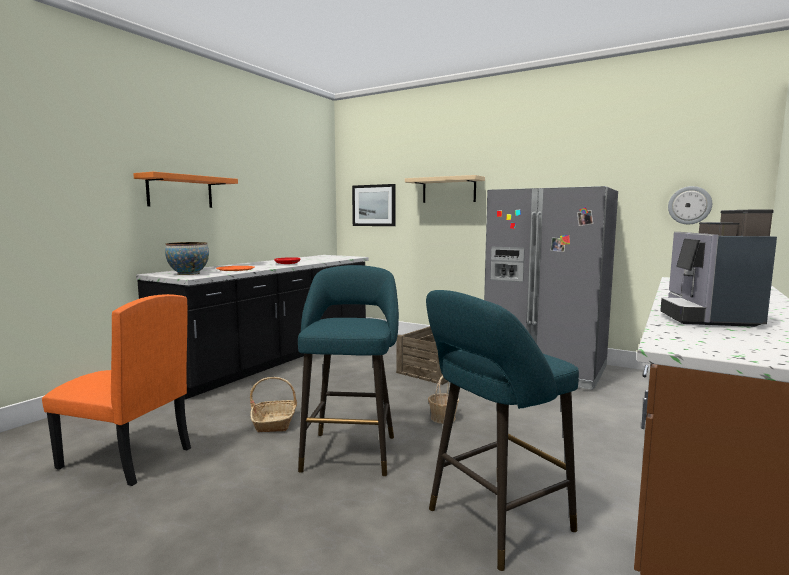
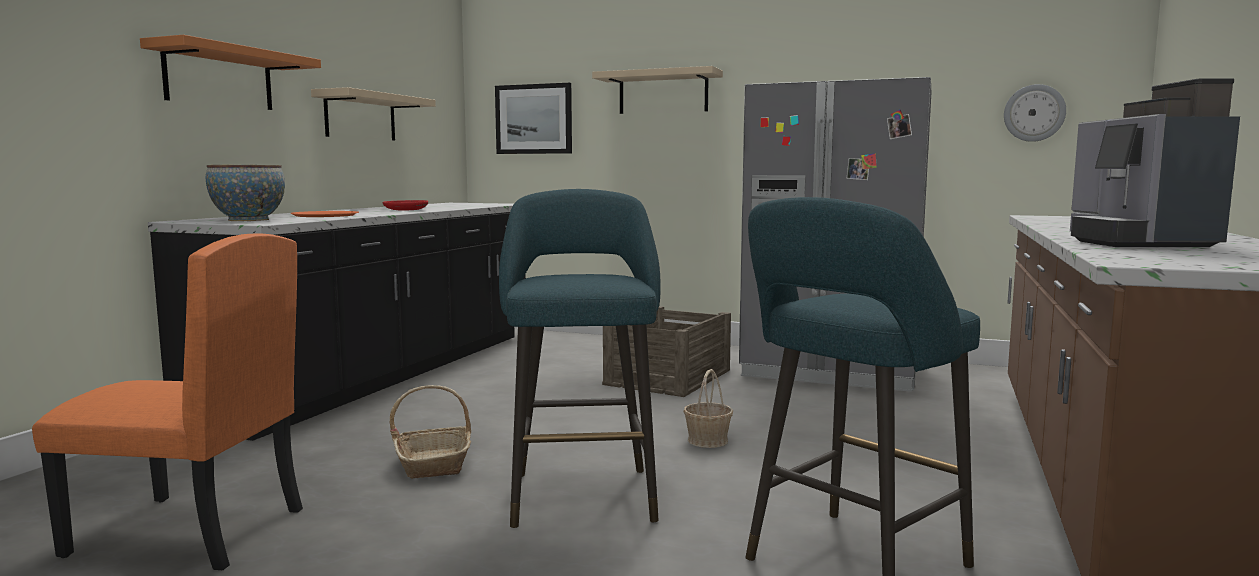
camera: 10 degrees left, 0 degrees up
none -> beige shelf [311,87,436,140]

